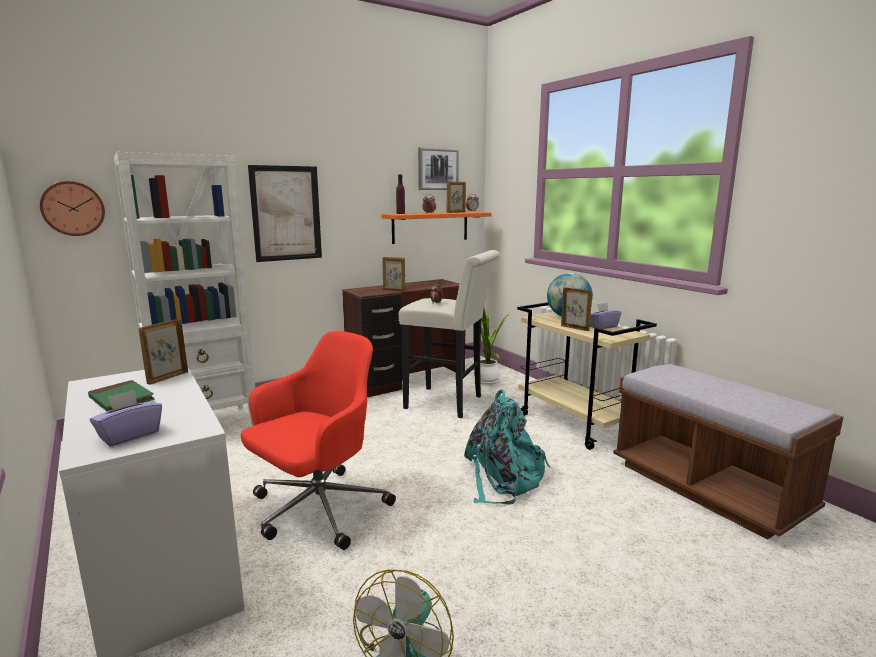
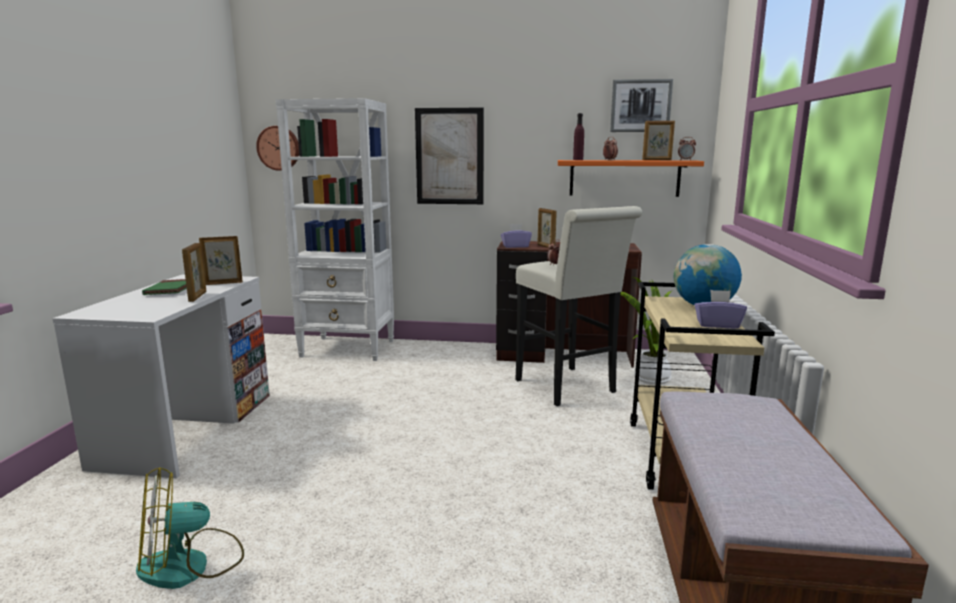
camera: 40 degrees right, 0 degrees up
purple tissue box [90,390,162,447] -> purple tissue box moved to [501,224,532,248]
red office chair [241,331,396,550] -> none
turquoise backpack [464,390,550,504] -> none
picture frame [561,287,592,331] -> picture frame moved to [182,243,206,302]

